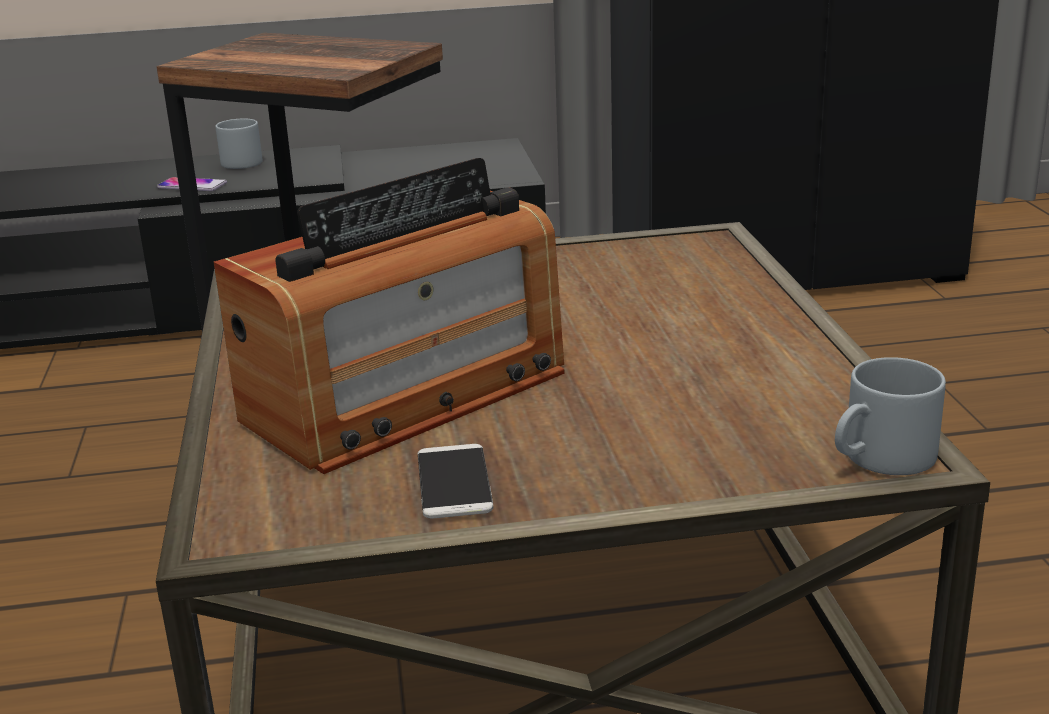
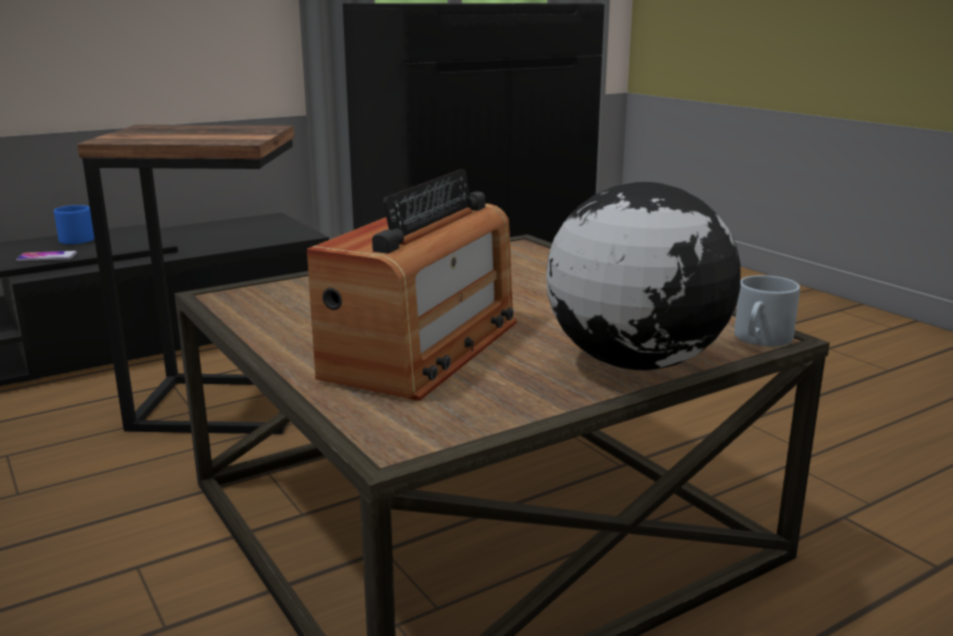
camera: 25 degrees left, 5 degrees down
grey mug [215,118,263,169] -> blue mug [54,205,94,244]
phone [418,444,493,519] -> none
none -> globe [546,182,741,370]

